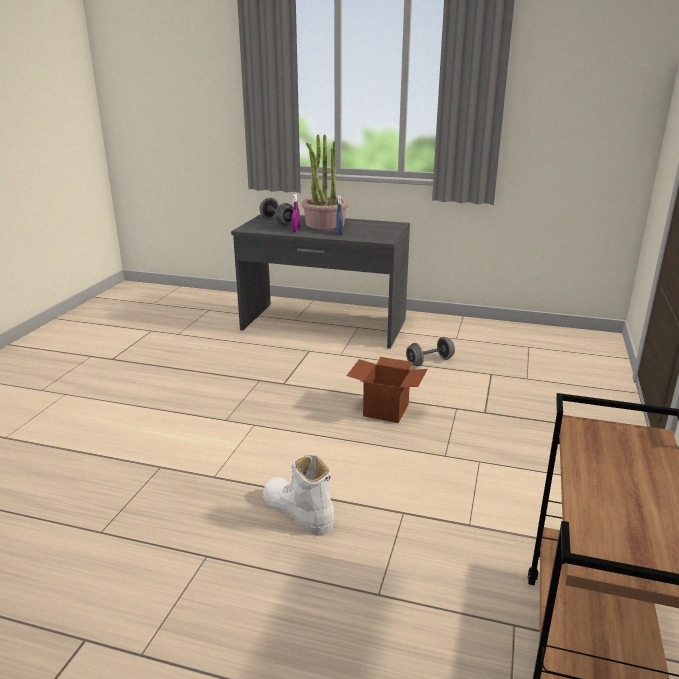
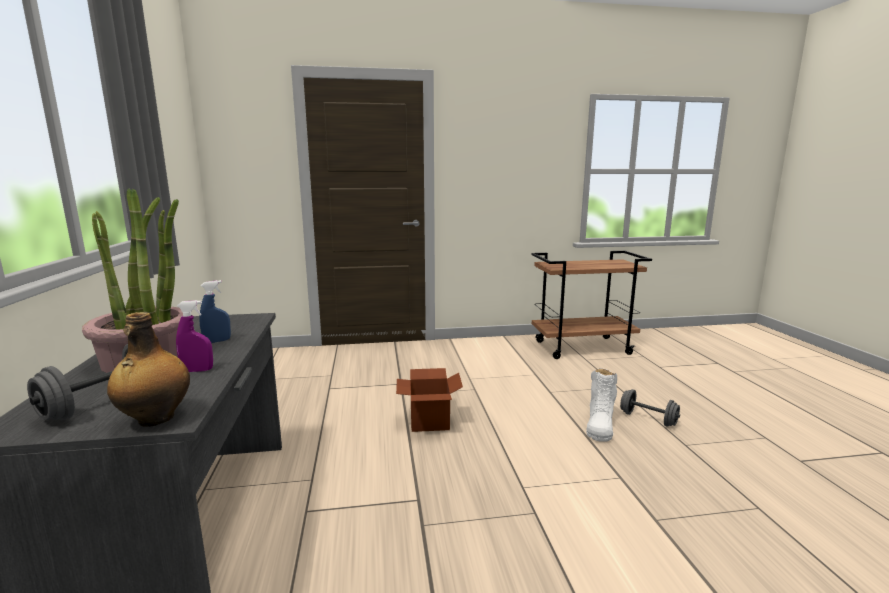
camera: 115 degrees left, 10 degrees down
grey dumbbell [406,337,455,367] -> grey dumbbell moved to [620,389,680,427]
none -> bottle [107,312,190,427]

